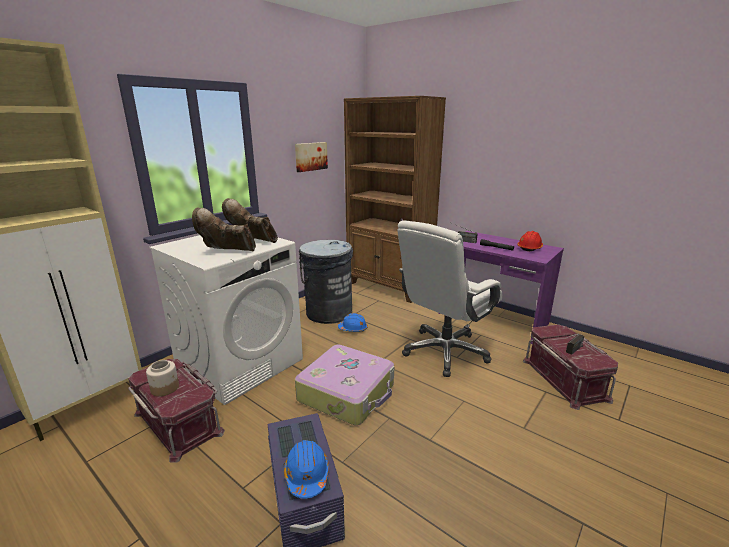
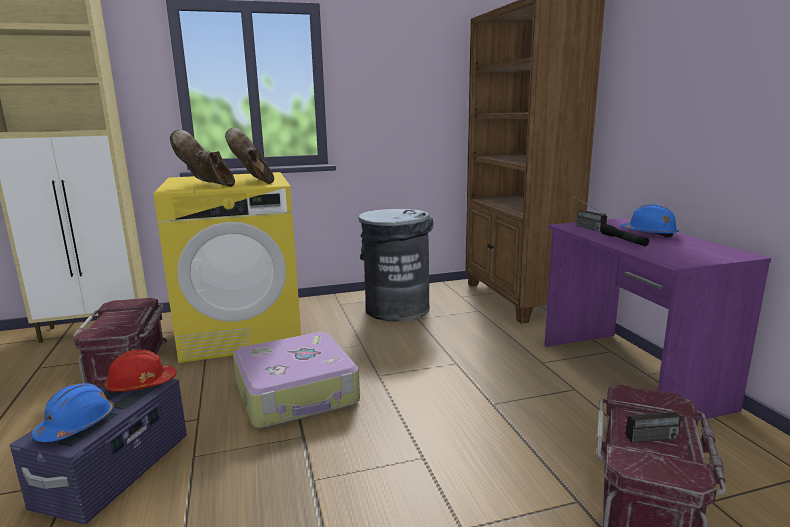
camera: 35 degrees right, 5 degrees down
jar [146,360,179,397] -> none
white washing machine [149,235,303,405] -> yellow washing machine [153,172,301,363]
picture [295,142,328,172] -> none
blue hard hat [338,313,368,332] -> blue hard hat moved to [621,204,679,238]
white office chair [397,220,503,377] -> none
red hard hat [517,231,543,251] -> red hard hat moved to [105,349,177,393]

